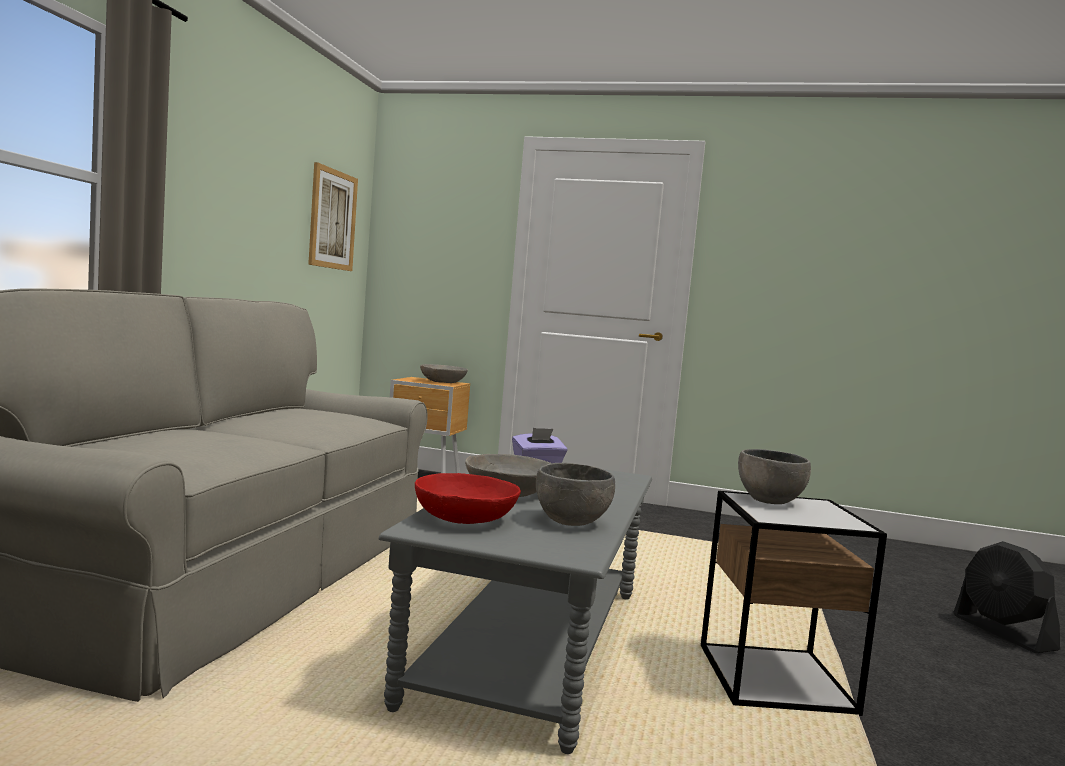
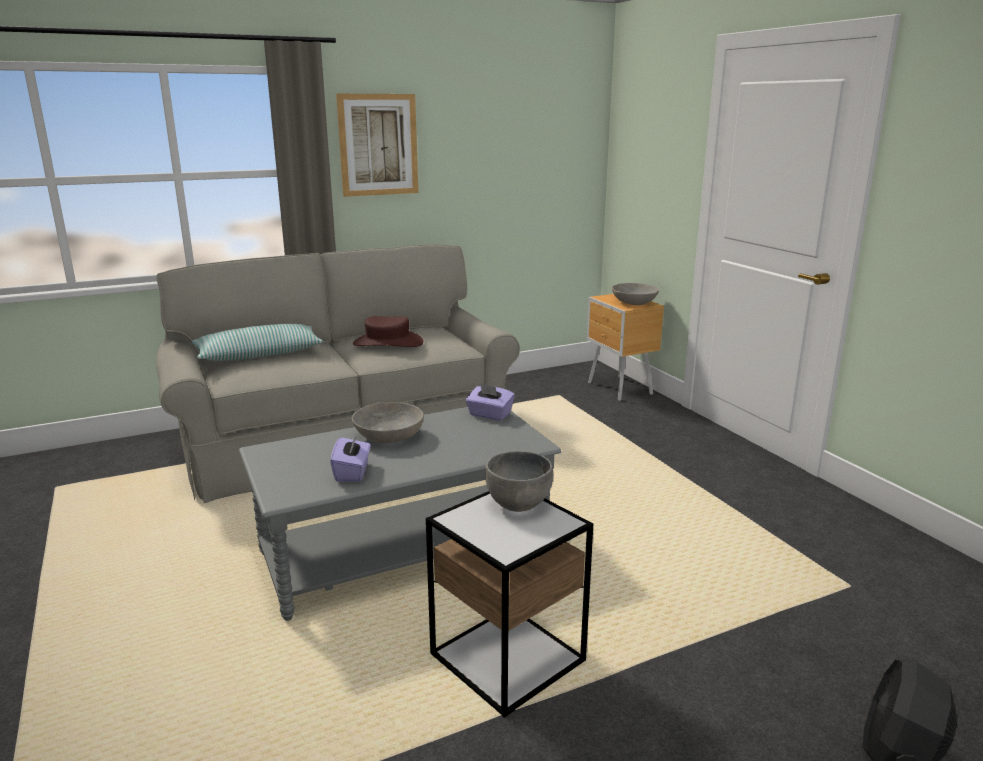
camera: 50 degrees right, 15 degrees up
picture [308,162,358,271] -> picture moved to [336,94,418,197]
red bowl [415,473,521,524] -> none
grey bowl [536,462,615,526] -> purple tissue box [330,433,371,482]
none -> pillow [192,324,324,361]
none -> brown hat [353,316,424,347]

